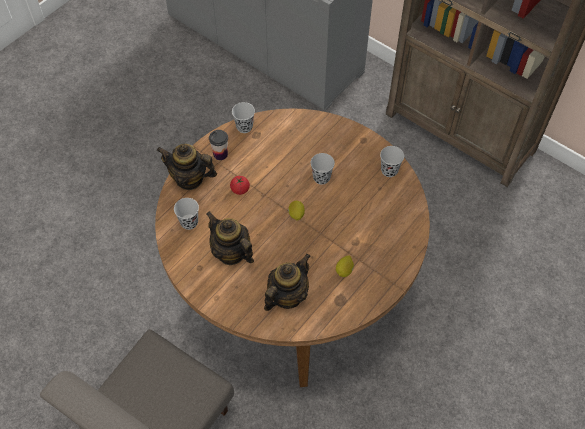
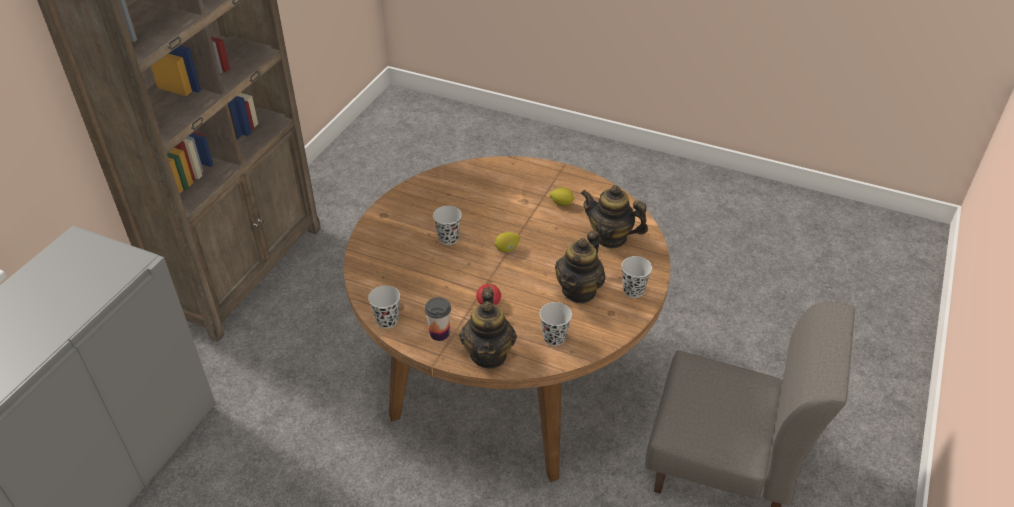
camera: 105 degrees left, 15 degrees down
black cup [380,146,404,177] -> black cup moved to [621,256,652,298]

